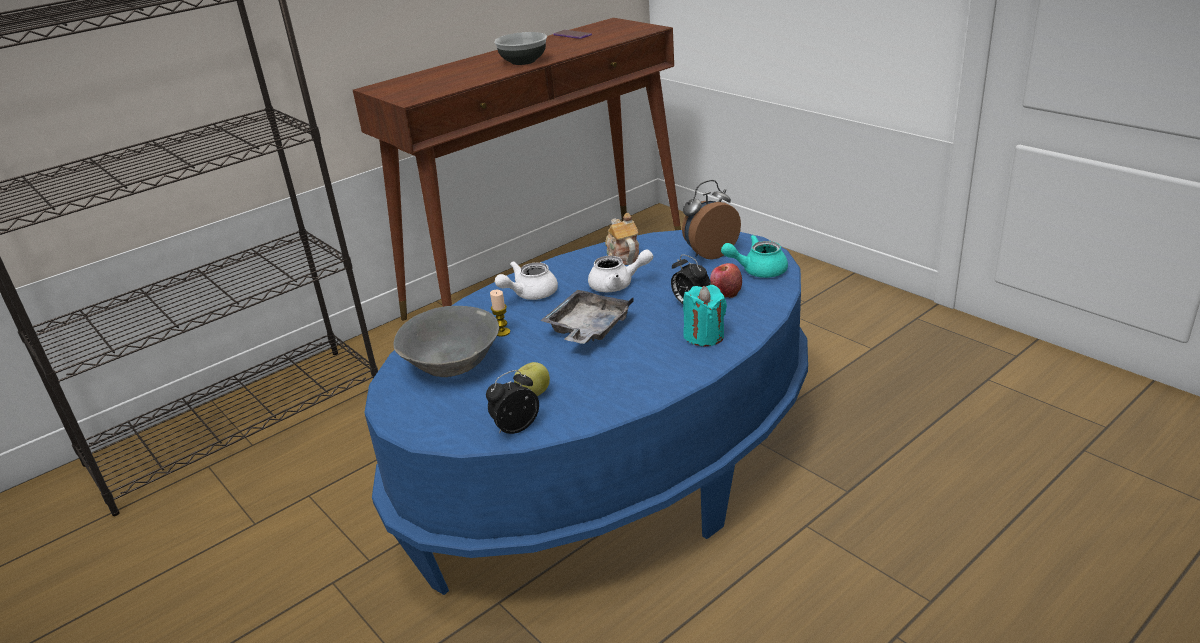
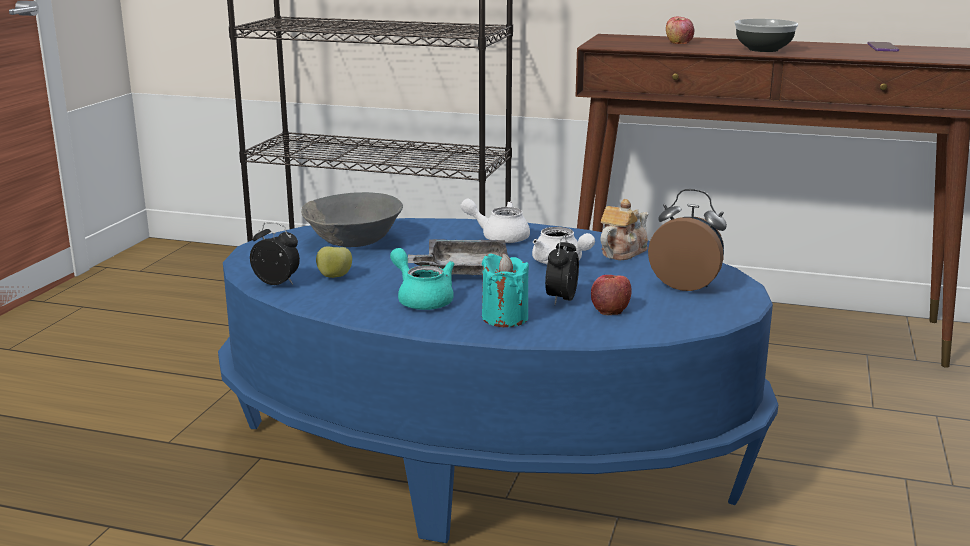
camera: 55 degrees right, 10 degrees down
candle [490,290,510,337] -> none
turquoise teapot [721,235,788,278] -> turquoise teapot moved to [390,248,454,310]
none -> apple [666,16,694,44]

